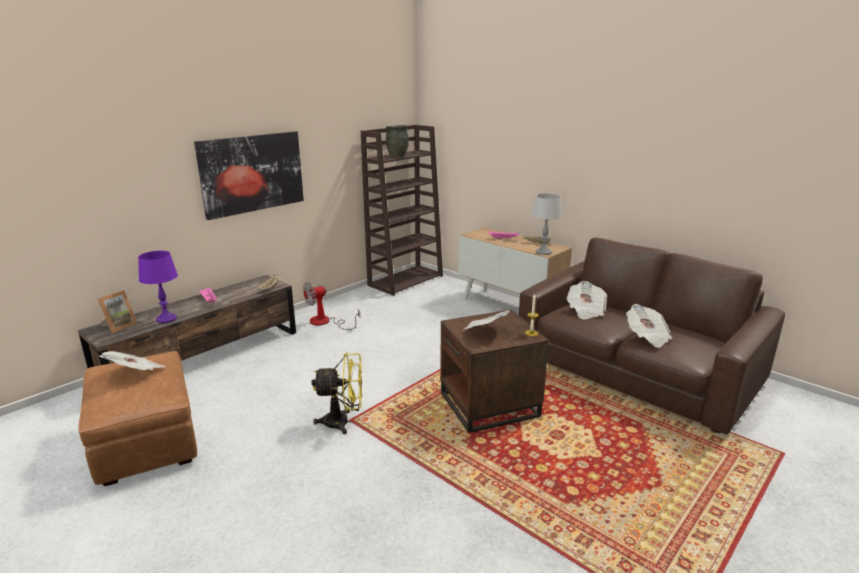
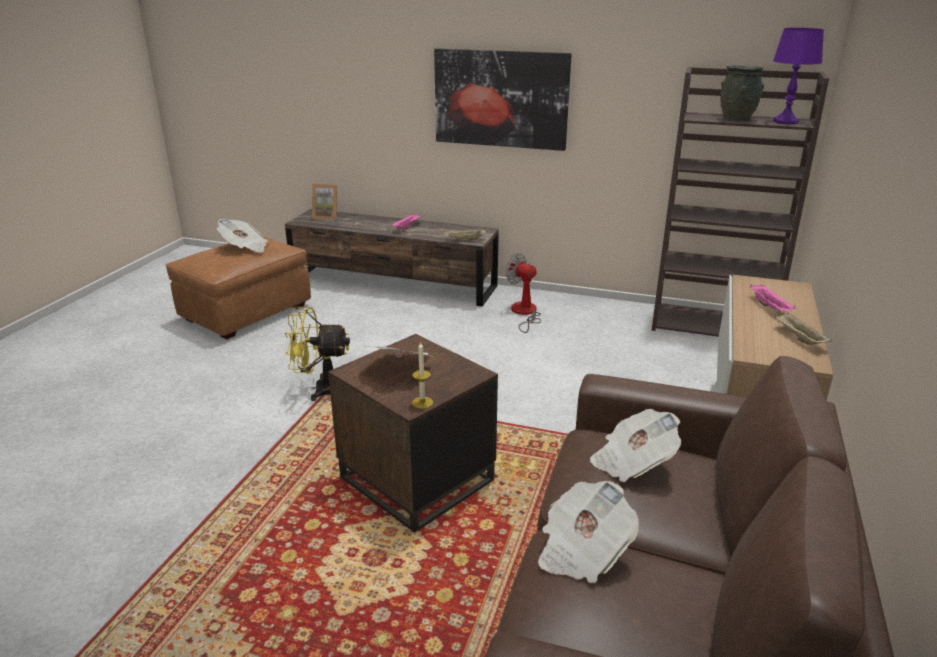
camera: 65 degrees right, 5 degrees up
purple table lamp [138,251,178,323] -> purple table lamp moved to [773,28,824,124]
yellow fan [311,352,363,434] -> yellow fan turned 120 degrees clockwise [285,307,350,401]
grey table lamp [532,193,562,255] -> none

